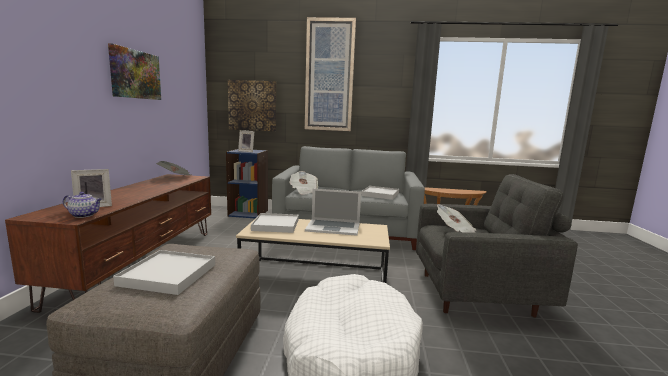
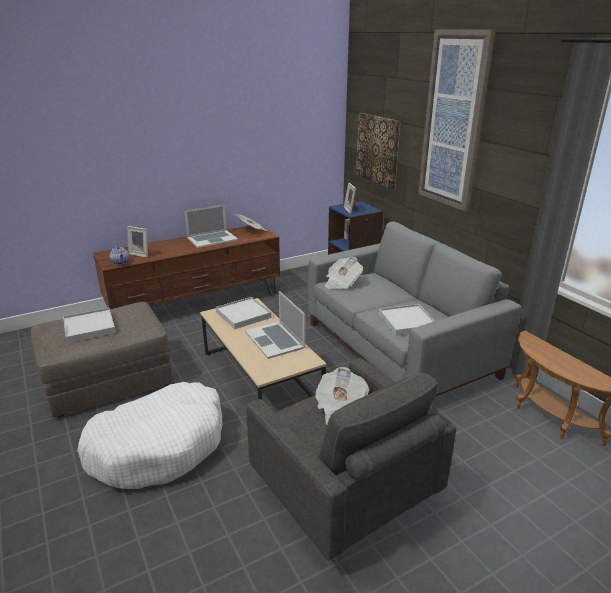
camera: 55 degrees right, 15 degrees up
picture [108,43,161,100] -> none
none -> laptop [184,204,238,248]

